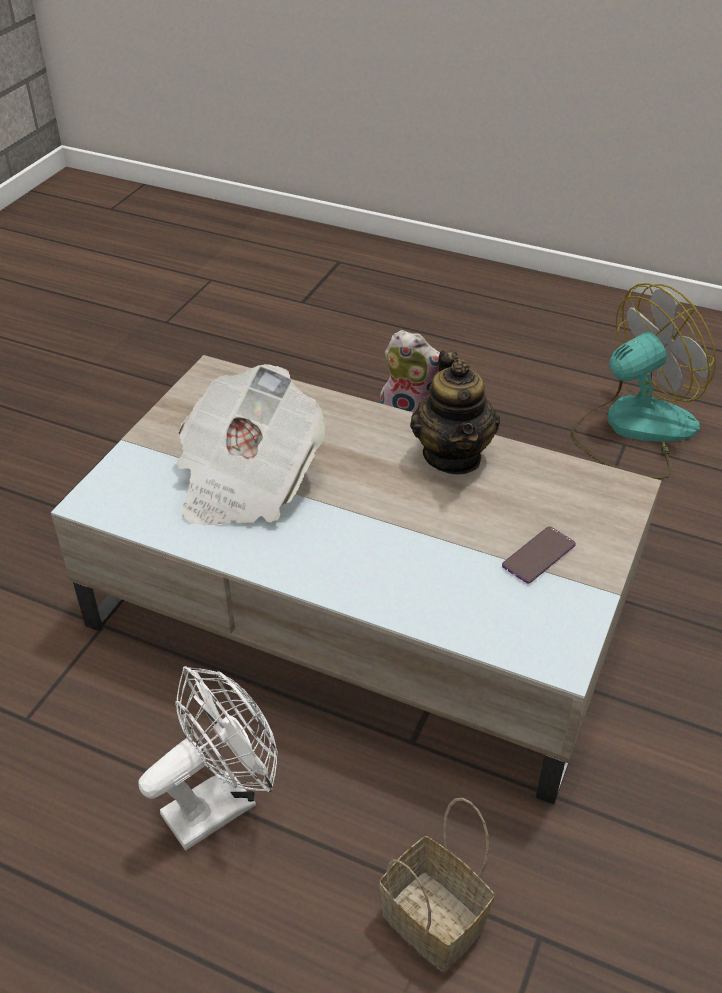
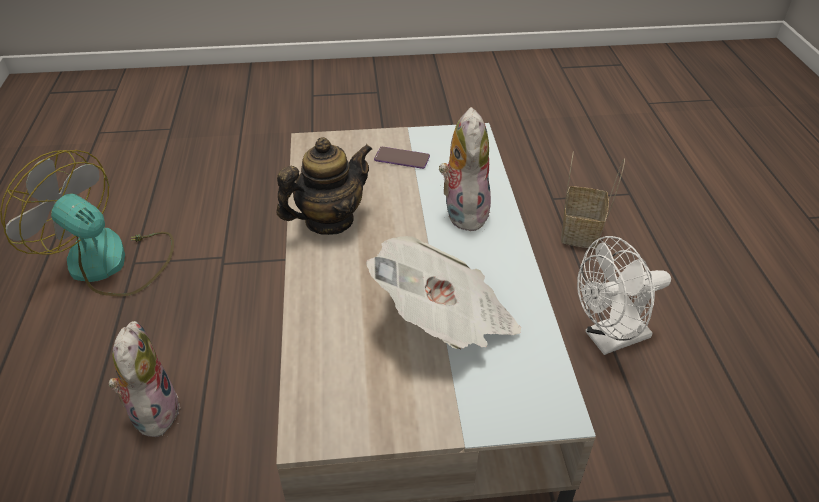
camera: 120 degrees left, 0 degrees up
white fan [138,666,278,850] -> white fan turned 45 degrees counterclockwise [577,236,671,355]
none -> plush toy [439,107,491,231]

